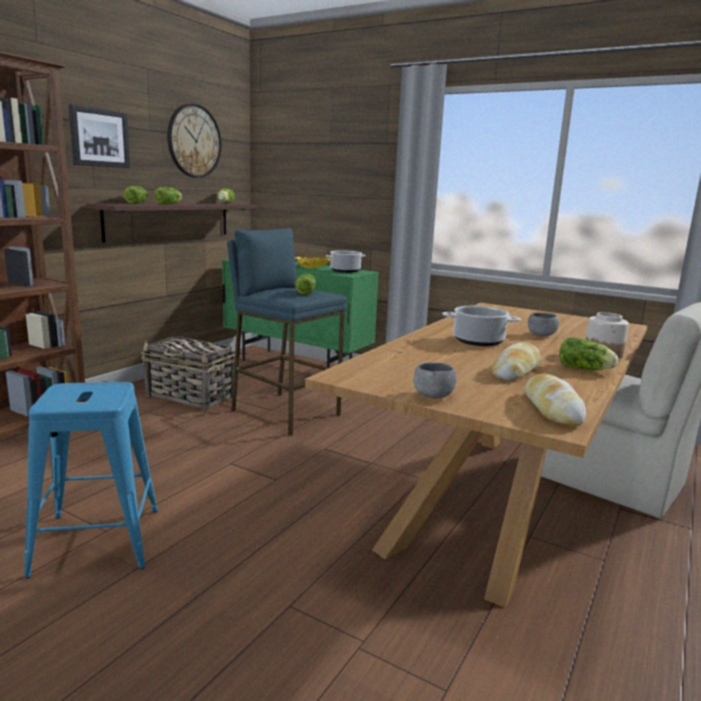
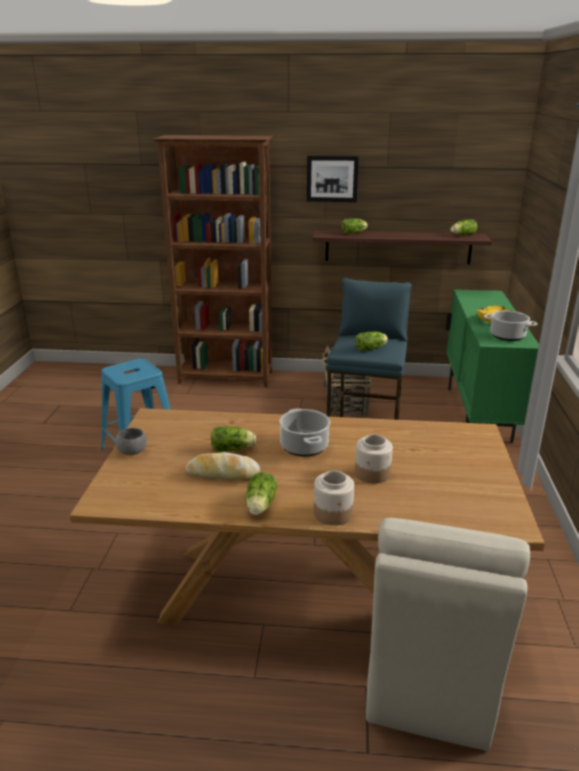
camera: 65 degrees right, 10 degrees up
lettuce [154,187,182,205] -> lettuce moved to [211,426,256,452]
wall clock [167,104,222,178] -> none
bread [525,374,586,426] -> none
grey bowl [528,313,559,336] -> jar [355,434,393,483]

